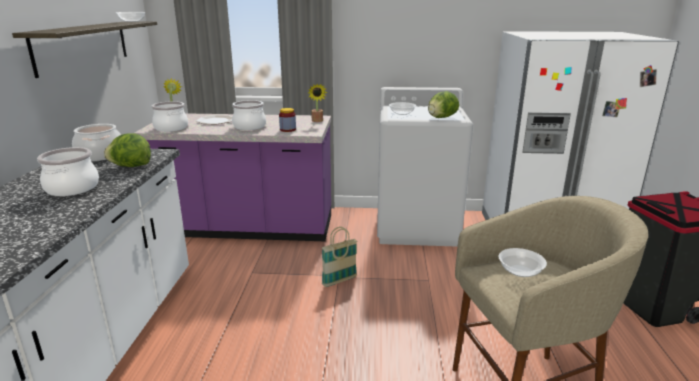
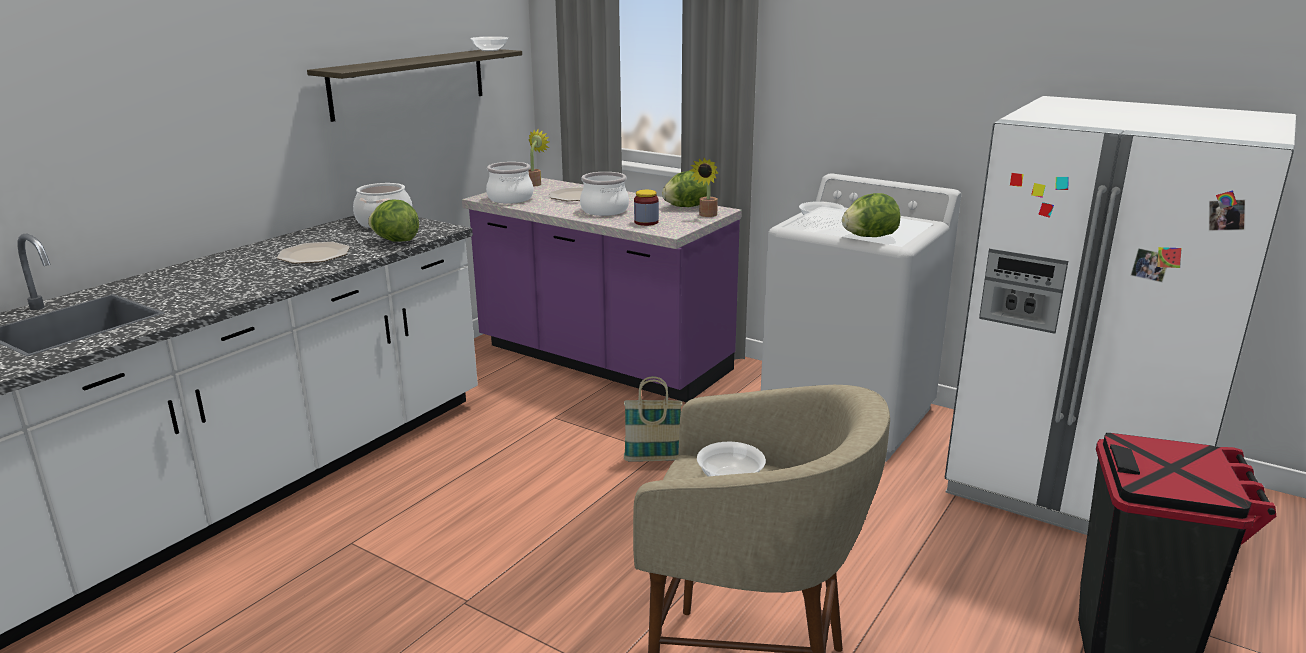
camera: 30 degrees right, 0 degrees up
cooking pot [37,147,99,196] -> plate [277,242,350,264]
none -> lettuce [662,171,707,207]

